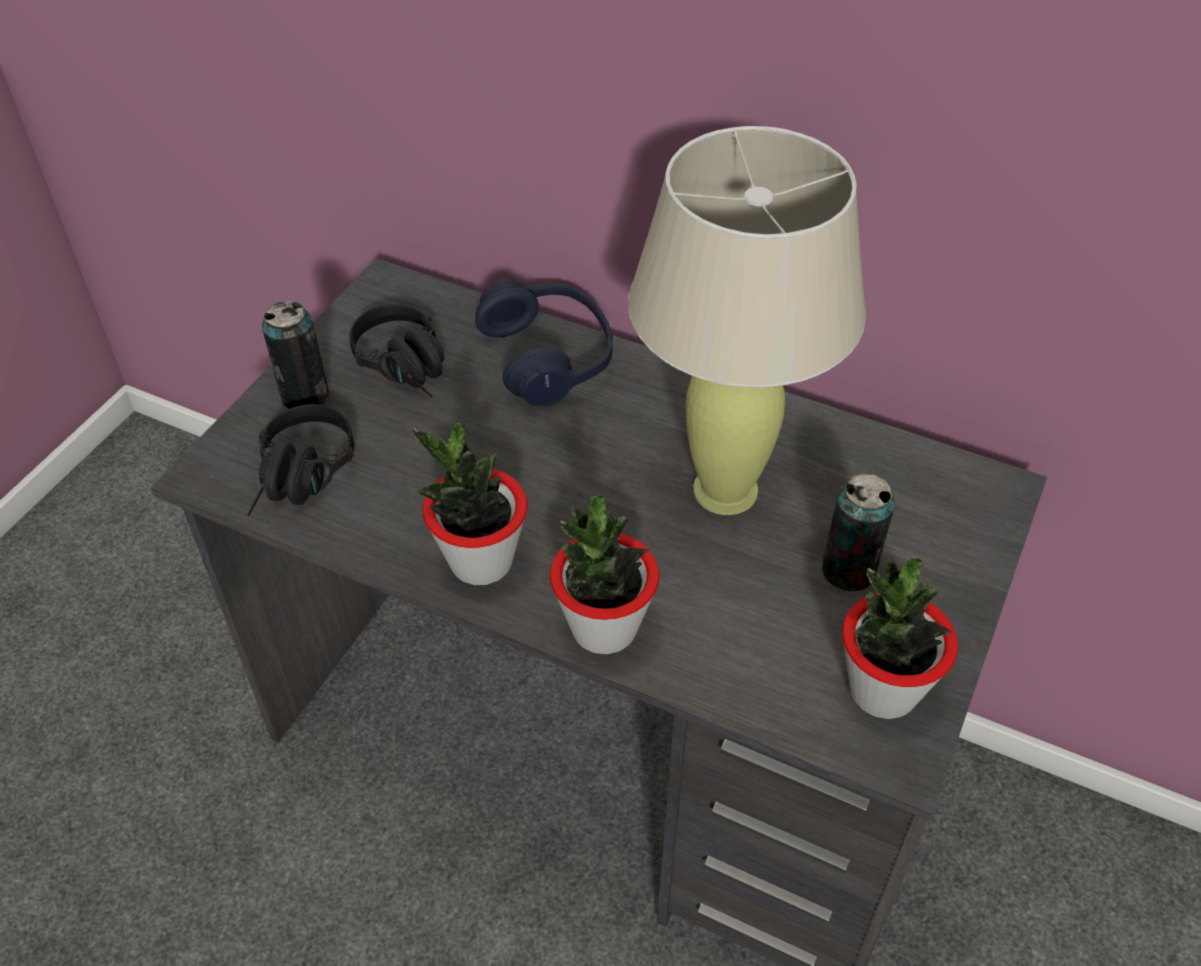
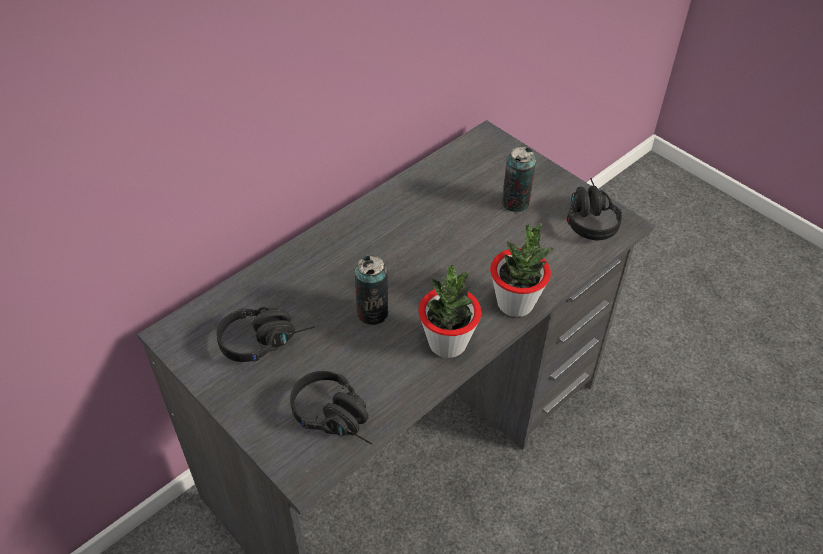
camera: 70 degrees left, 0 degrees up
can [262,301,329,409] -> can moved to [355,255,388,325]
blue headphones [475,279,613,407] -> none
beige table lamp [628,126,866,515] -> none
potted plant [842,556,958,719] -> black headphones [567,178,622,240]

